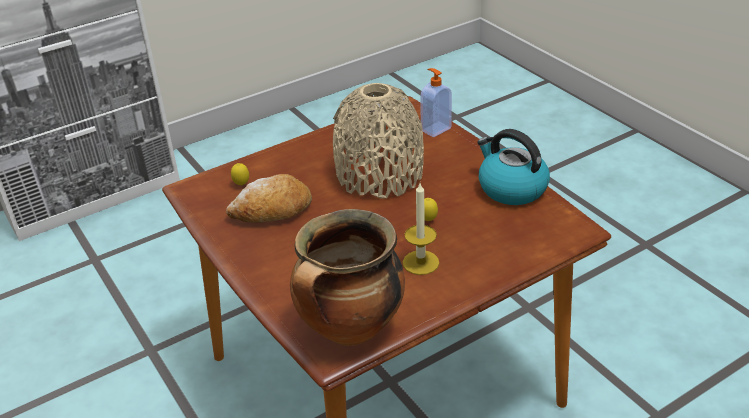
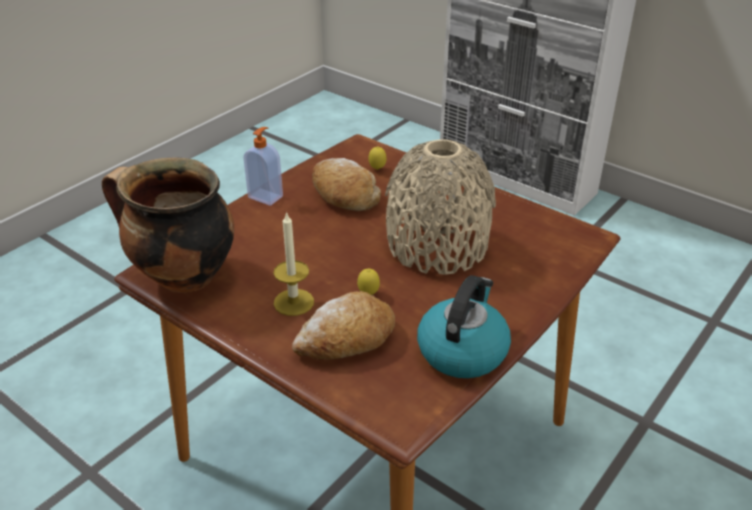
camera: 70 degrees right, 0 degrees up
soap dispenser [420,68,452,137] -> soap dispenser moved to [243,127,283,206]
none -> bread [292,291,395,360]

